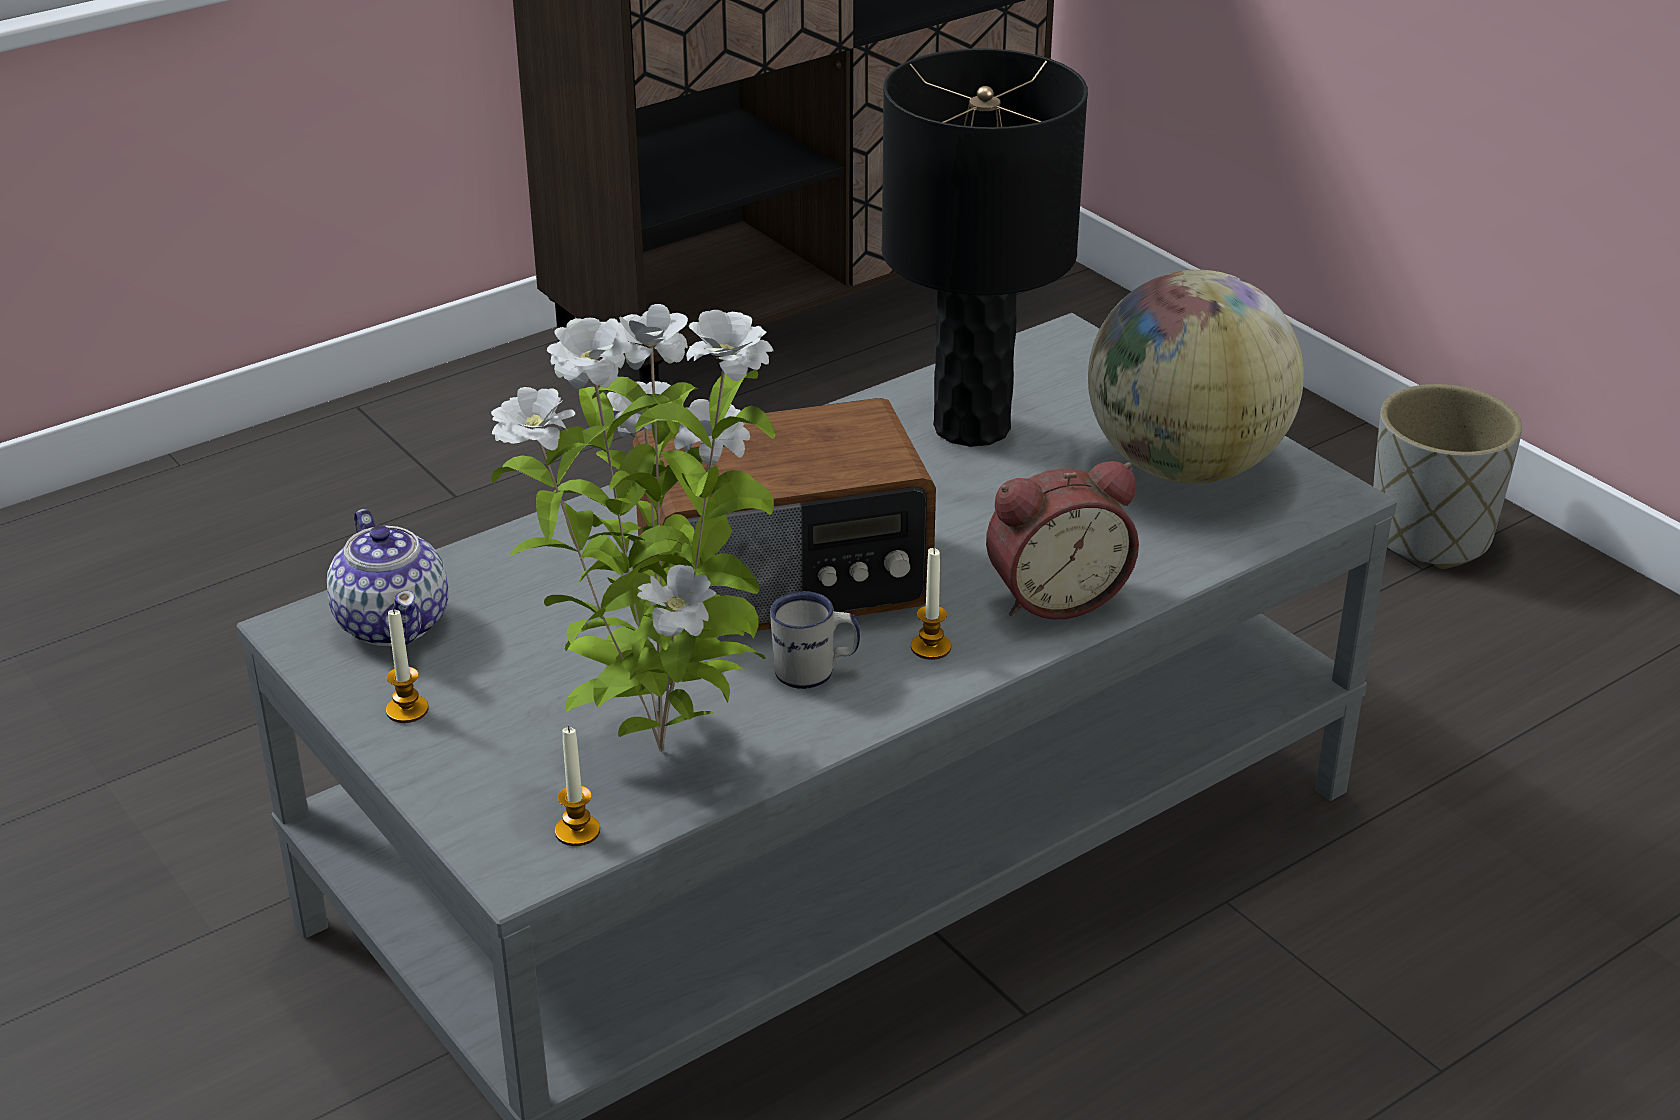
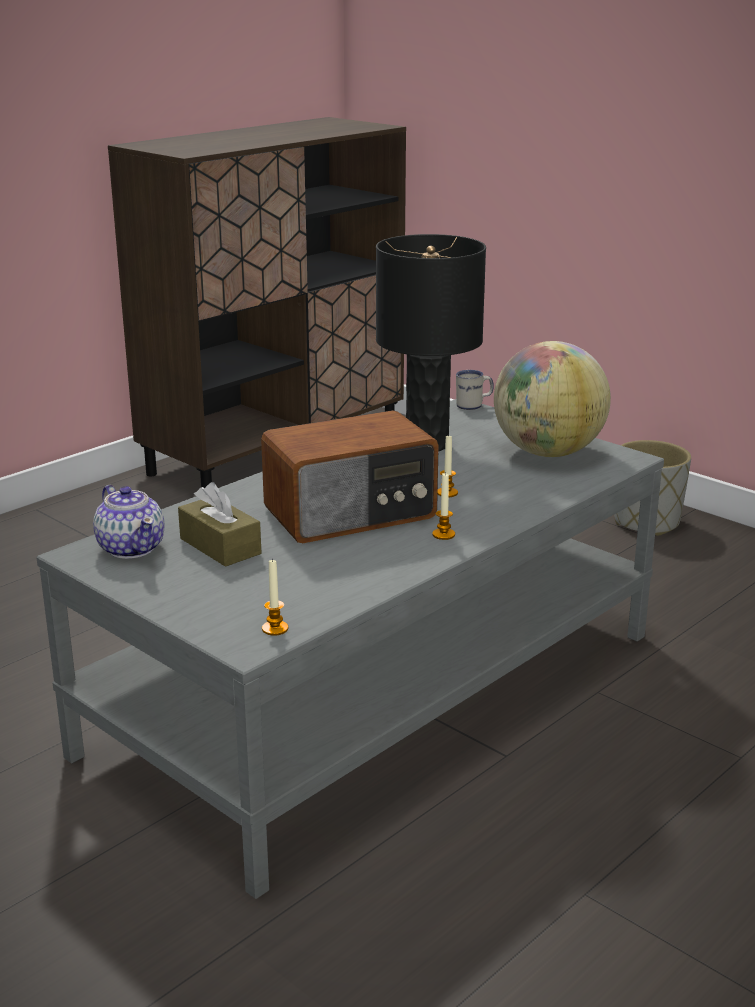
camera: 10 degrees left, 10 degrees down
candle [386,608,429,723] -> candle moved to [438,436,458,497]
potted plant [491,304,775,752] -> none
white mug [770,591,860,689] -> white mug moved to [456,370,494,410]
alarm clock [986,461,1139,620] -> none
none -> brown tissue box [178,482,261,567]

